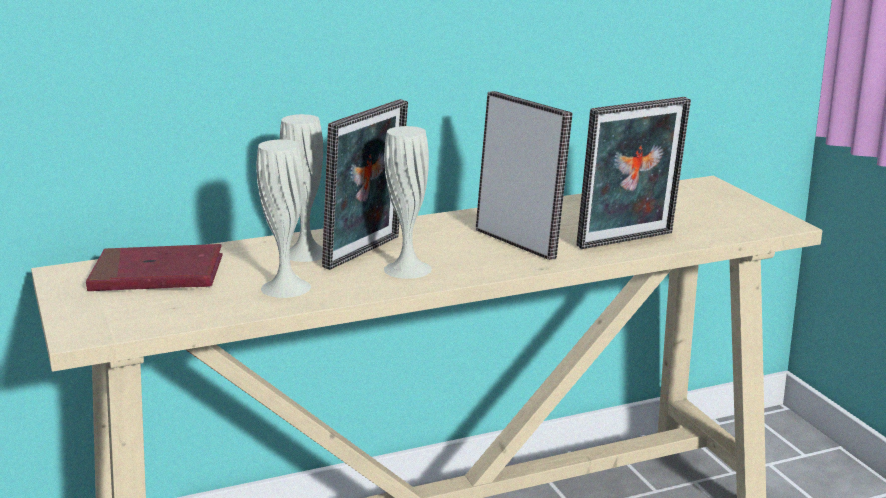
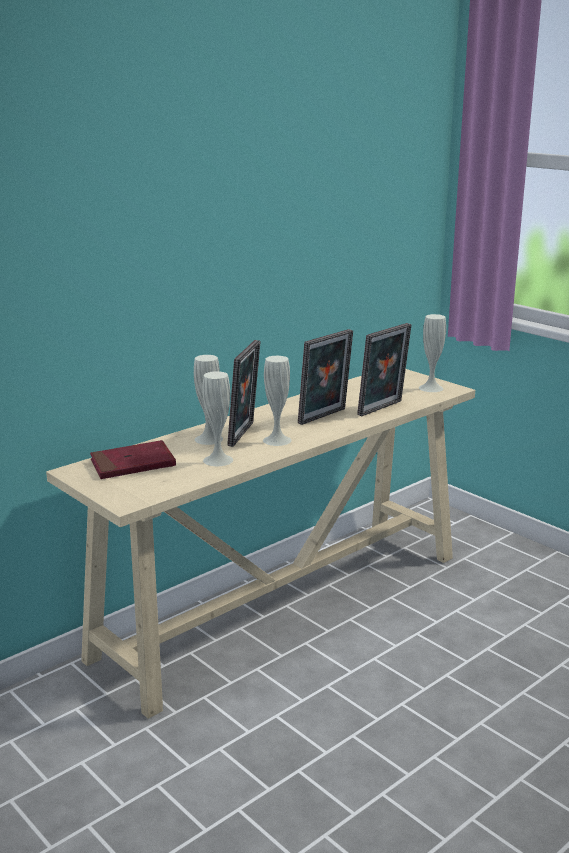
camera: 20 degrees left, 0 degrees up
picture frame [476,91,573,260] -> picture frame turned 105 degrees clockwise [298,329,353,425]
none -> white vase [419,314,446,392]

